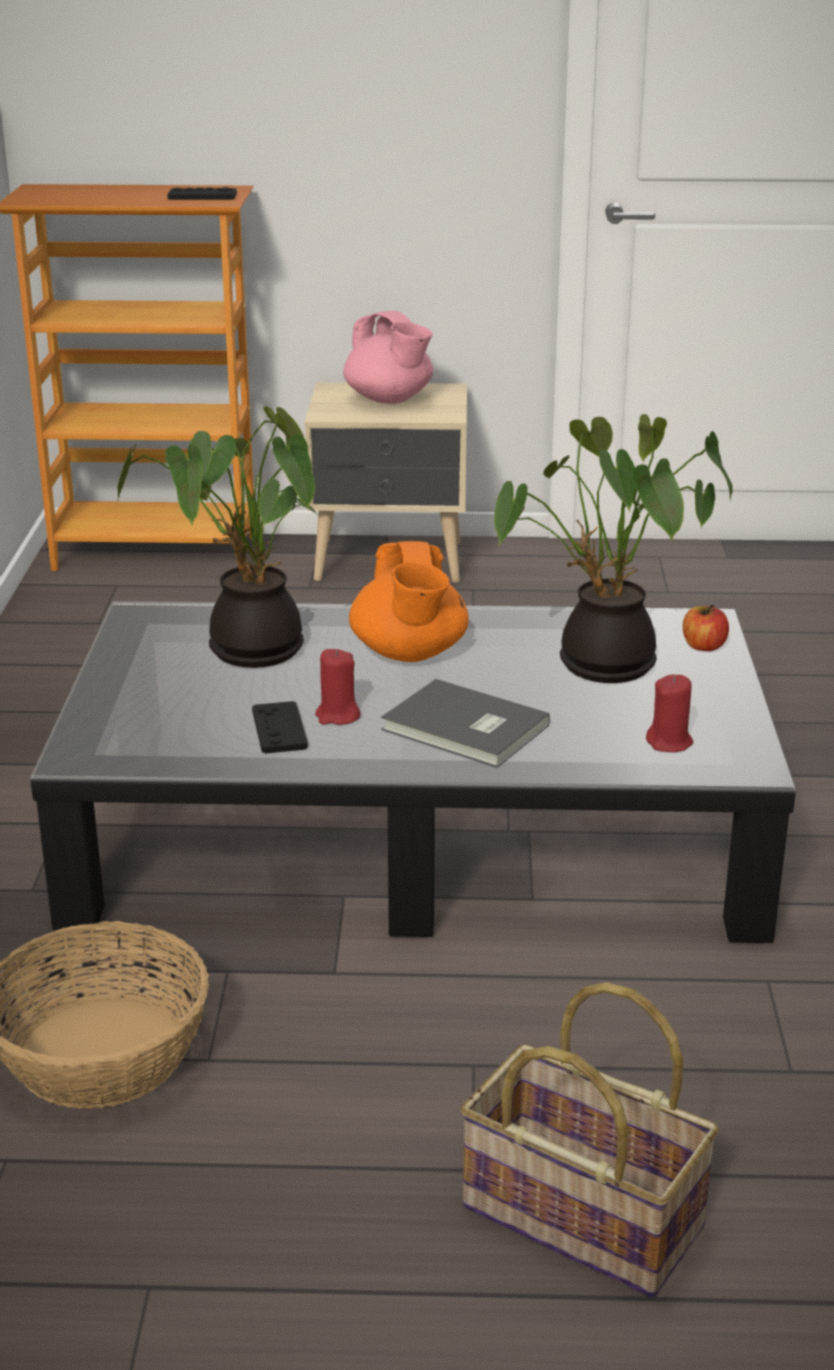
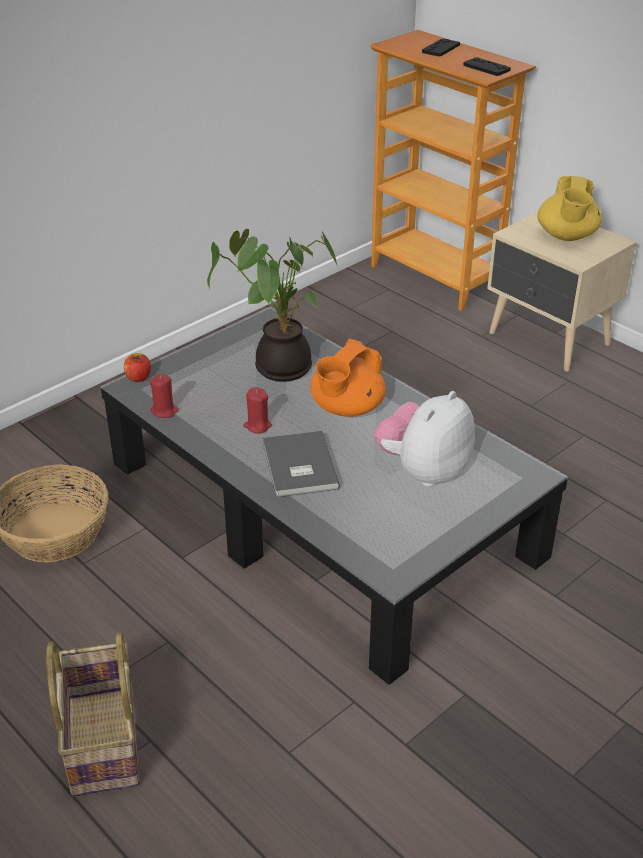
camera: 45 degrees right, 10 degrees up
black game controller [252,701,308,754] -> black game controller moved to [422,39,460,56]
pink teapot [343,311,433,404] -> yellow teapot [537,176,602,241]
potted plant [494,414,733,683] -> plush toy [374,391,475,487]
red candle [646,675,693,752] -> red candle moved to [150,374,179,418]
apple [683,605,729,651] -> apple moved to [124,353,151,382]

